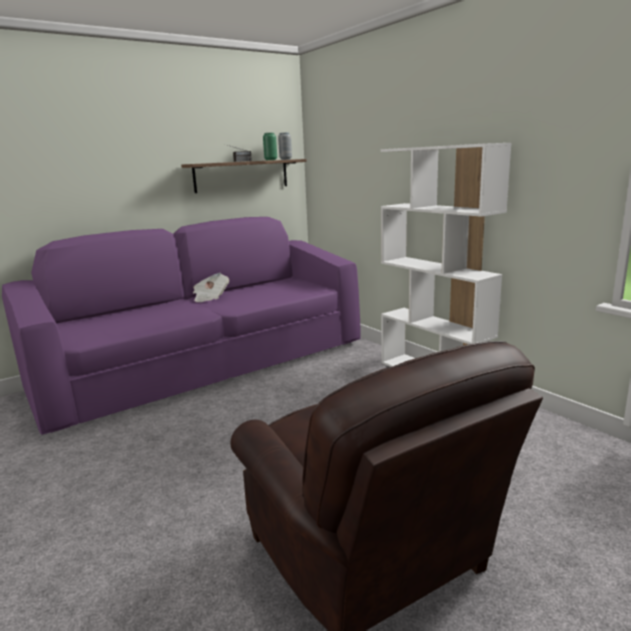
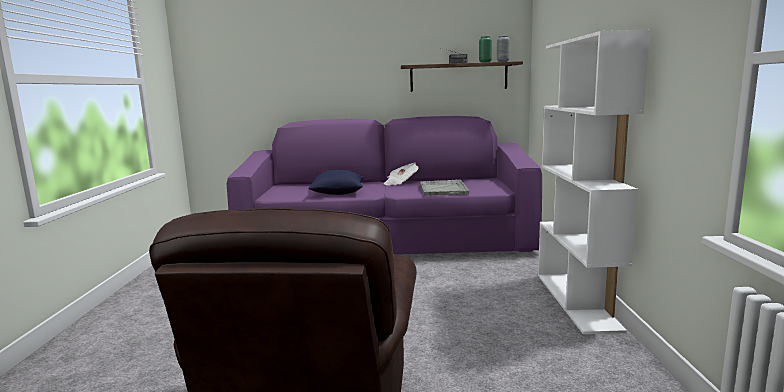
camera: 35 degrees right, 5 degrees down
none -> blue pillow [308,169,364,195]
none -> grey tray [420,180,469,196]

